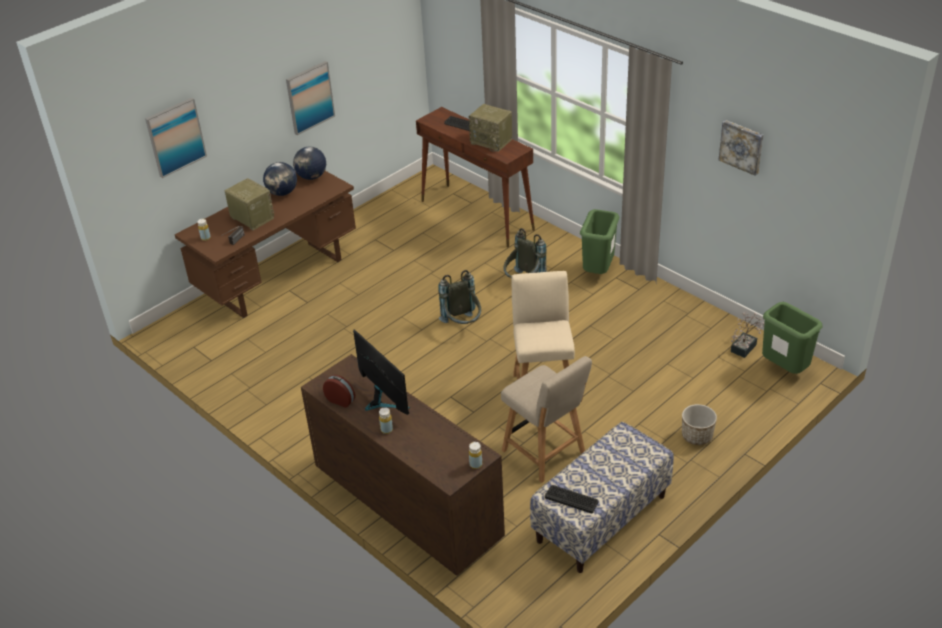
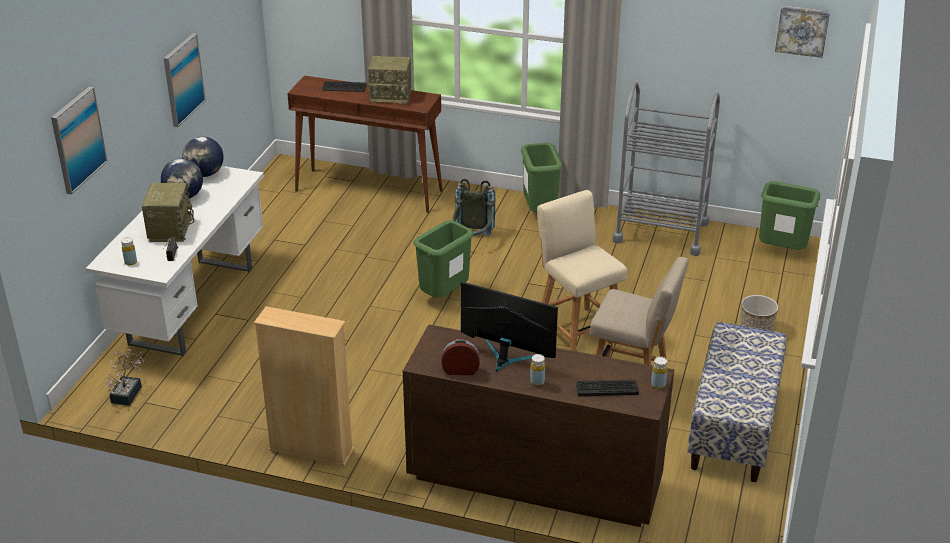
camera: 30 degrees left, 5 degrees down
brown desk [175,171,356,318] -> white desk [85,166,264,356]
radio [225,178,274,230] -> radio turned 75 degrees clockwise [142,183,194,242]
grey backpack [438,270,481,324] -> green trash can [413,220,474,298]
keyboard [545,485,598,513] -> keyboard moved to [576,380,639,396]
picture [719,120,763,176] -> picture moved to [775,6,830,58]
potted plant [731,312,764,358] -> potted plant moved to [107,349,144,406]
none -> beige bookcase [254,306,354,466]
none -> grey cart [612,82,720,256]

